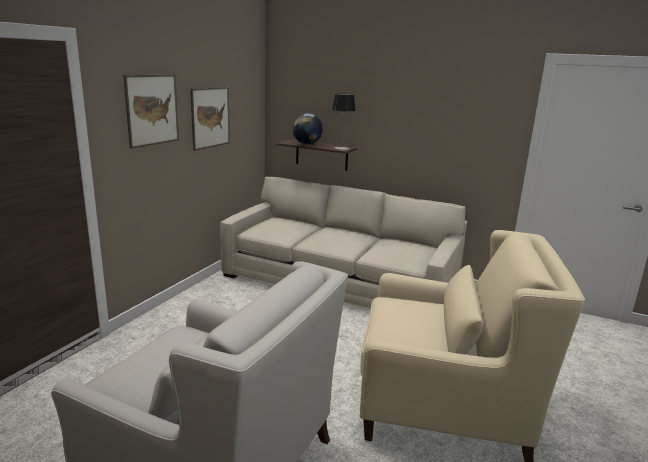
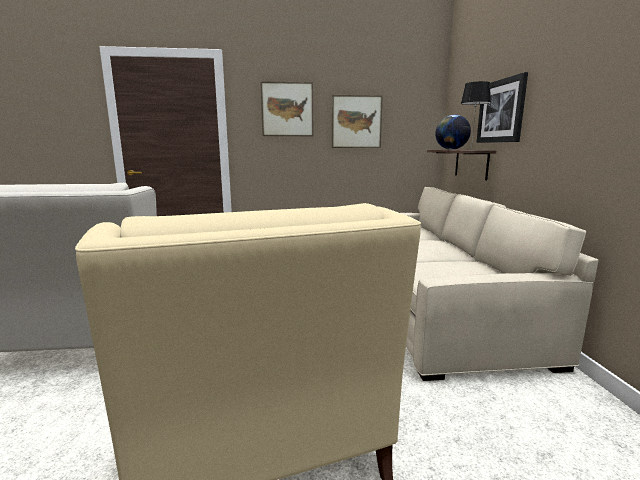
camera: 60 degrees right, 5 degrees down
none -> picture [476,72,528,143]

